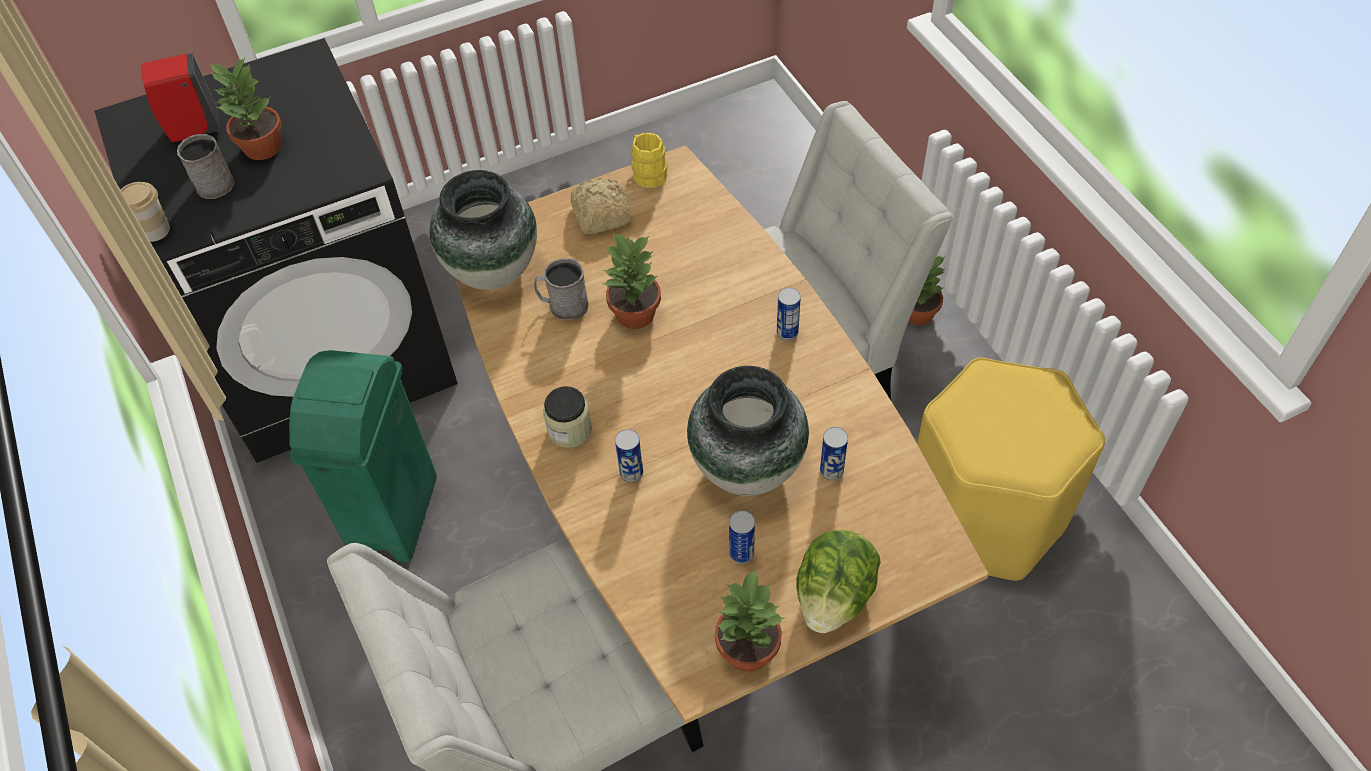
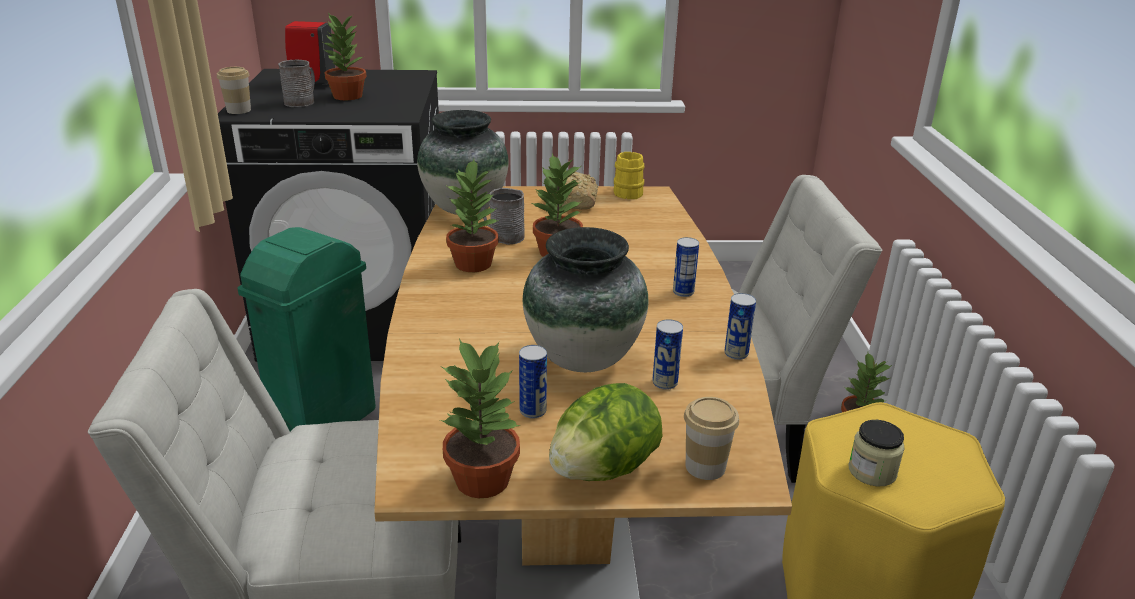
camera: 20 degrees right, 25 degrees down
jar [543,386,592,448] -> jar moved to [849,420,905,486]
can [615,429,643,482] -> can moved to [724,293,756,360]
none -> potted plant [445,159,499,272]
none -> cup [684,397,739,480]

